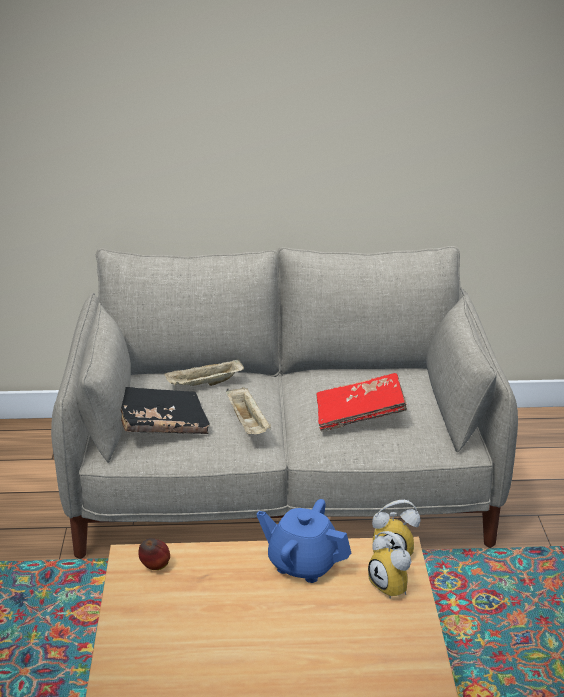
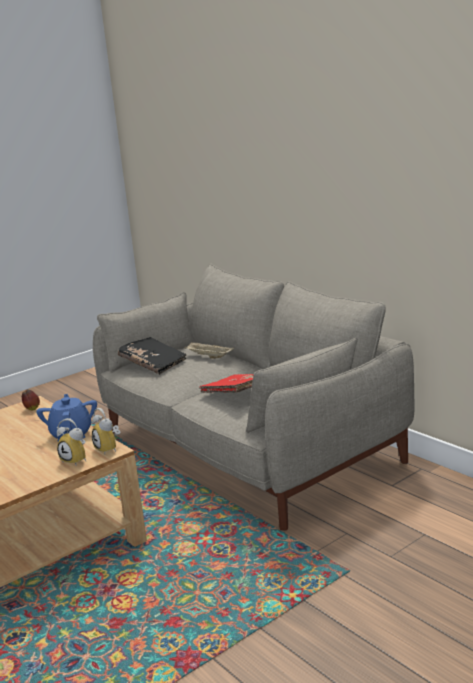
camera: 55 degrees right, 10 degrees down
beige tray [226,387,271,434] -> none
alarm clock [368,531,412,599] -> alarm clock turned 75 degrees counterclockwise [57,418,86,465]

